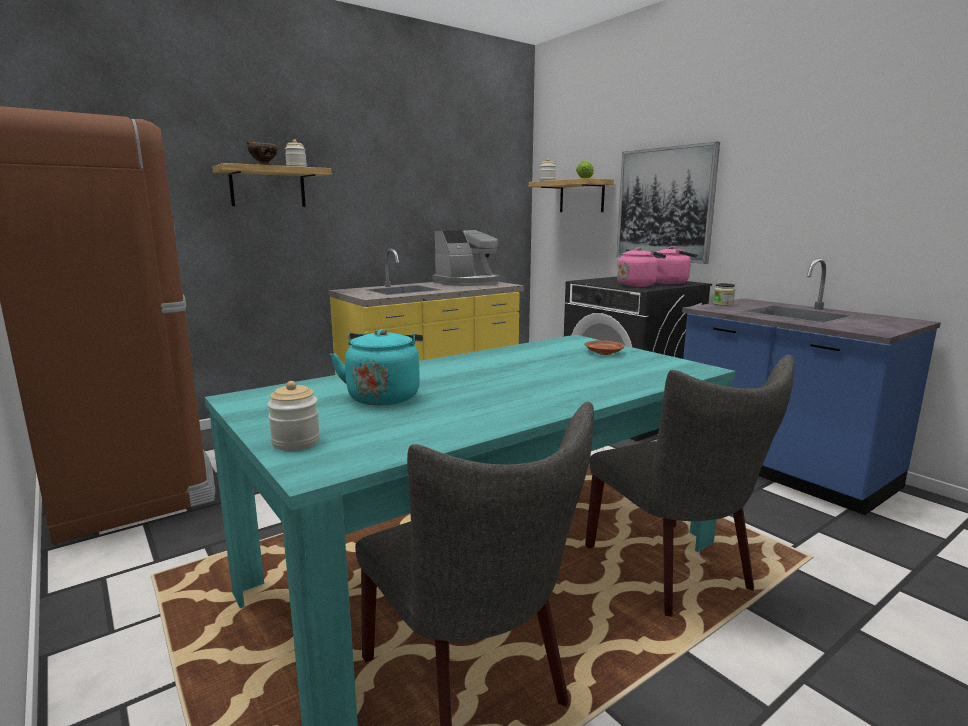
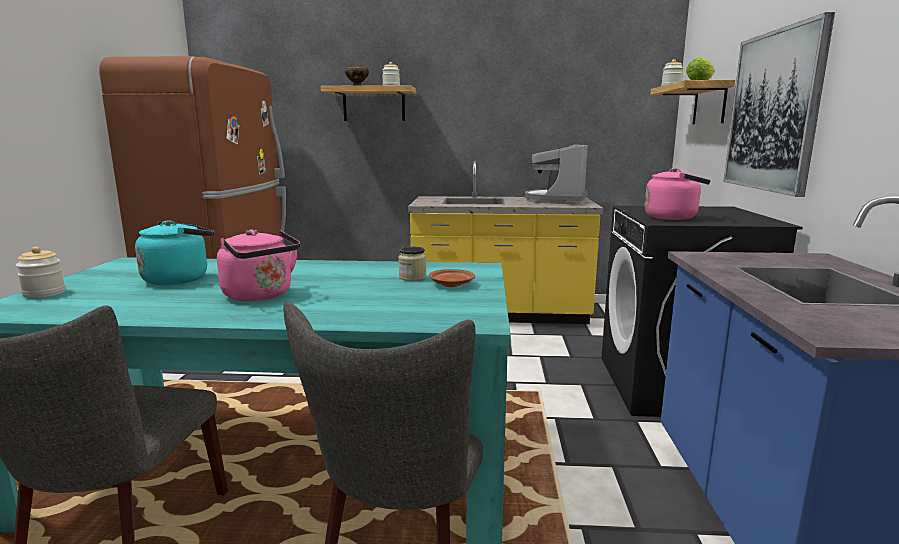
camera: 40 degrees right, 0 degrees up
coffee machine [432,230,500,286] -> coffee machine turned 105 degrees clockwise [525,144,588,205]
pink kettle [655,246,697,284] -> pink kettle moved to [217,229,300,301]
jar [713,283,735,306] -> jar moved to [399,247,427,281]

